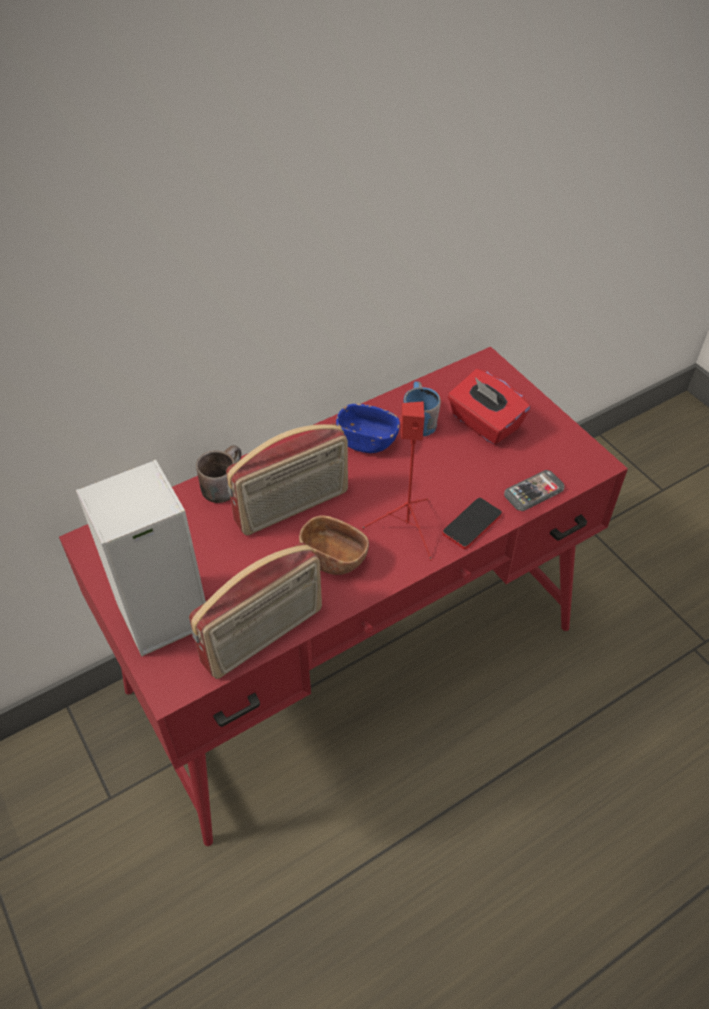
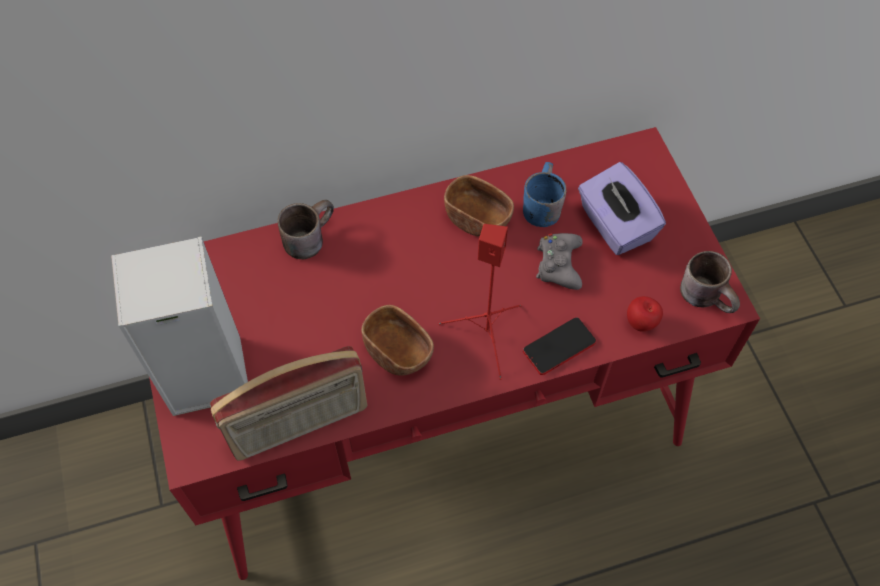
camera: 15 degrees right, 10 degrees up
radio [226,423,348,535] -> none
blue bowl [336,404,400,453] -> brown bowl [444,175,514,237]
red tissue box [448,369,531,445] -> purple tissue box [578,162,666,255]
phone [504,470,564,511] -> apple [627,296,663,332]
none -> grey game controller [536,233,583,290]
none -> brown mug [680,251,740,313]

